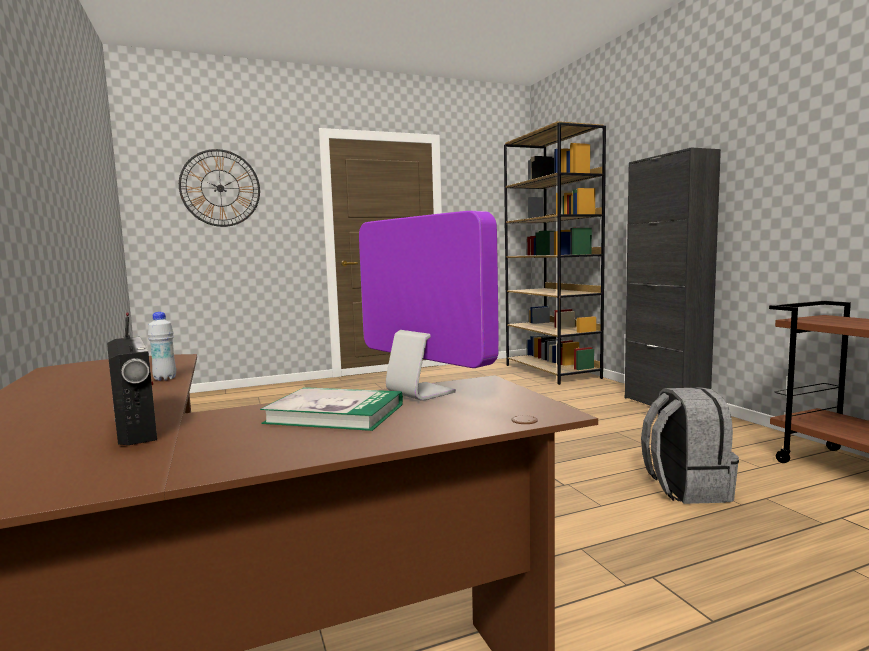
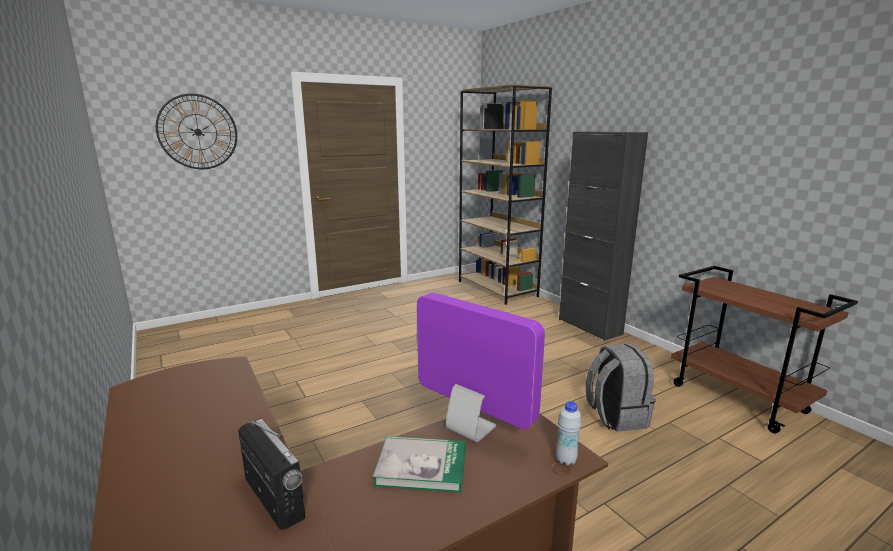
camera: 10 degrees left, 10 degrees up
white bottle [148,312,176,381] -> white bottle moved to [556,401,582,466]

